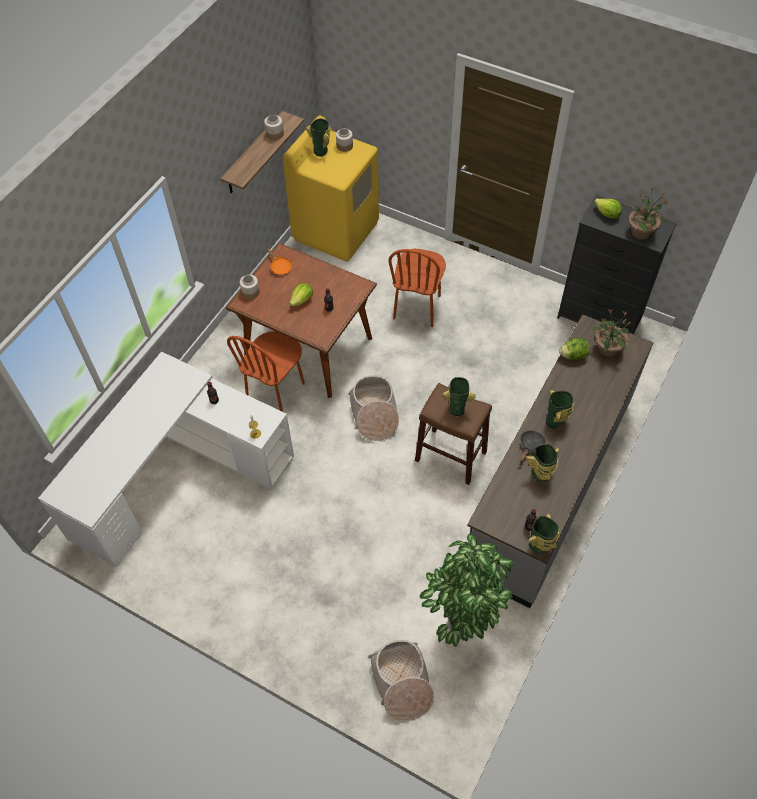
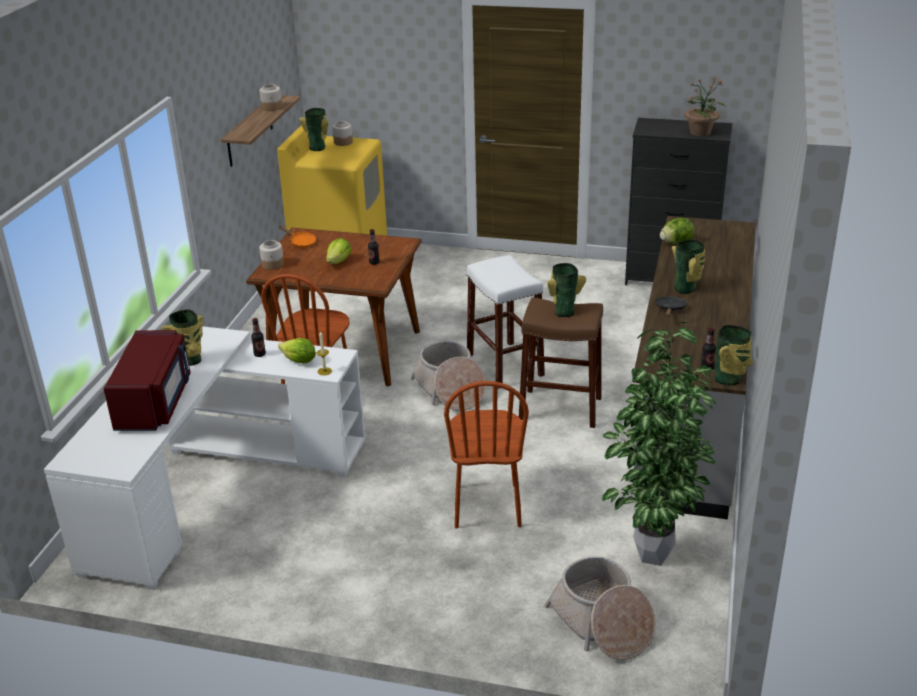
camera: 15 degrees left, 25 degrees down
brown chair [388,249,446,327] -> brown chair moved to [444,381,529,528]
vase [526,444,560,483] -> vase moved to [162,309,203,366]
potted plant [592,309,630,357] -> none
lettuce [594,198,622,219] -> lettuce moved to [278,338,316,363]
none -> red microwave [104,330,191,431]
none -> white stool [467,255,545,389]

